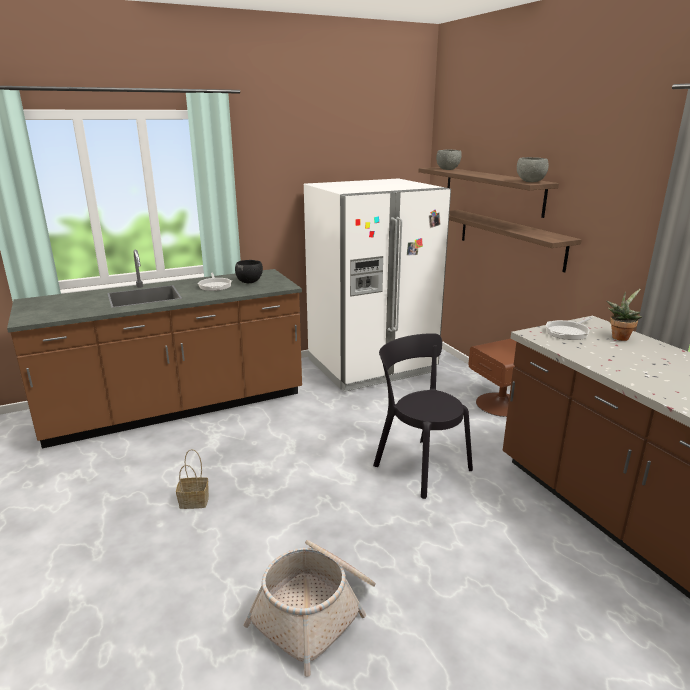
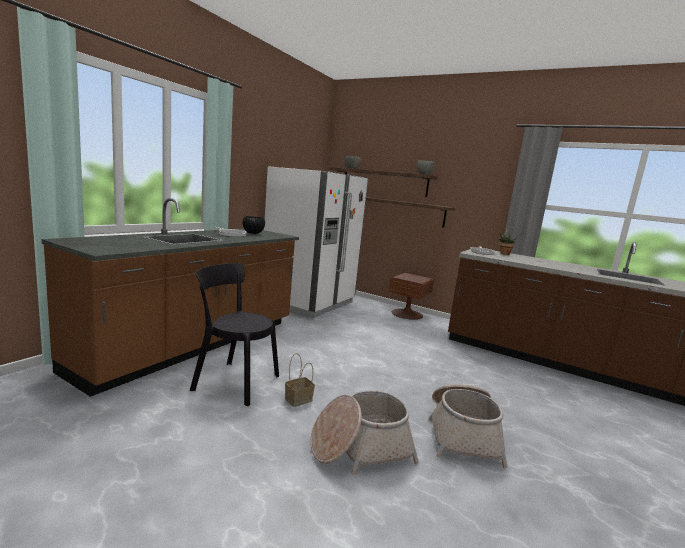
camera: 35 degrees left, 10 degrees down
black chair [373,333,473,499] -> black chair moved to [190,263,279,406]
none -> basket [310,390,419,475]

